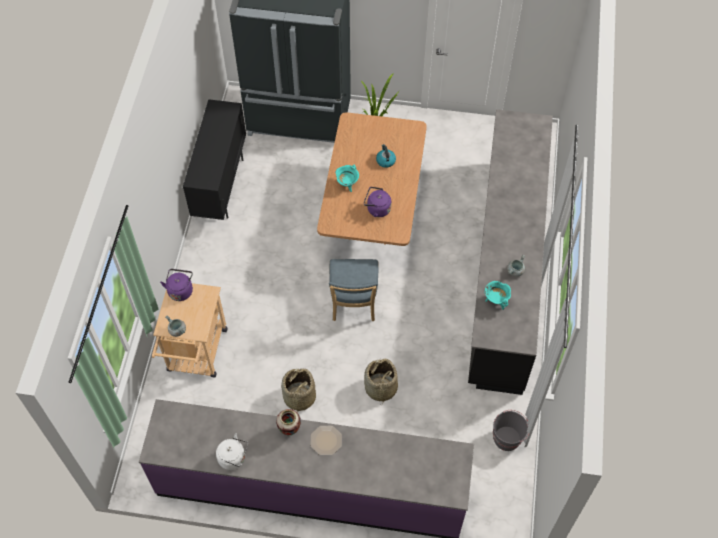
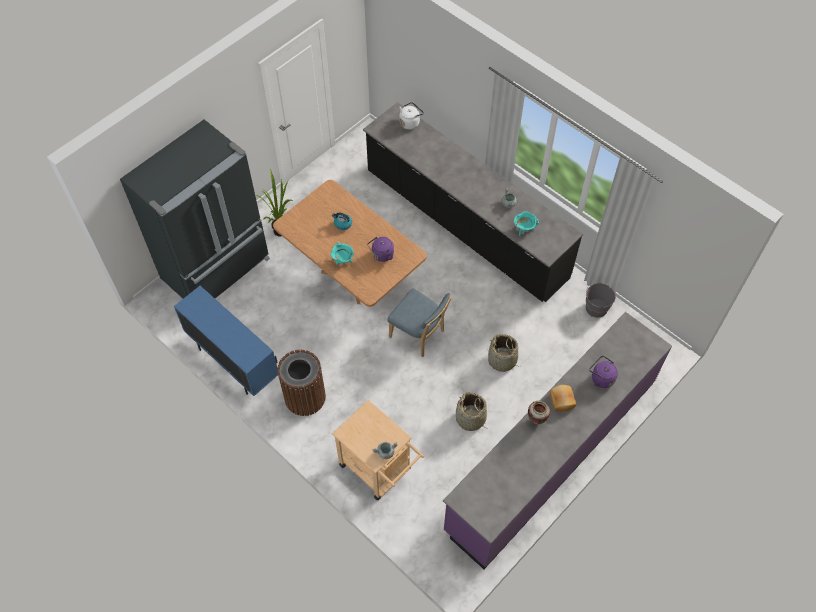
camera: 55 degrees left, 0 degrees up
purple kettle [160,269,193,301] -> purple kettle moved to [589,356,618,388]
black cabinet [183,99,246,220] -> blue cabinet [174,286,278,396]
white kettle [216,433,248,470] -> white kettle moved to [399,102,424,130]
plate [311,426,342,455] -> bread [550,385,576,412]
none -> brown trash can [277,350,326,416]

